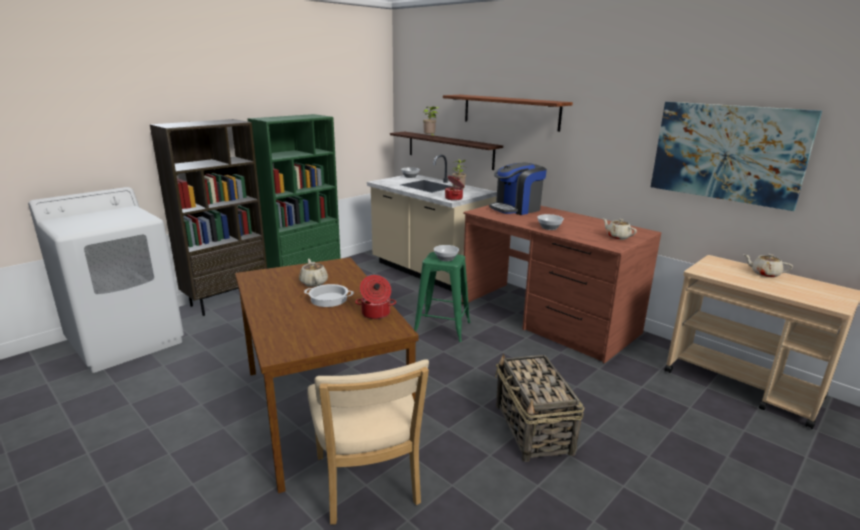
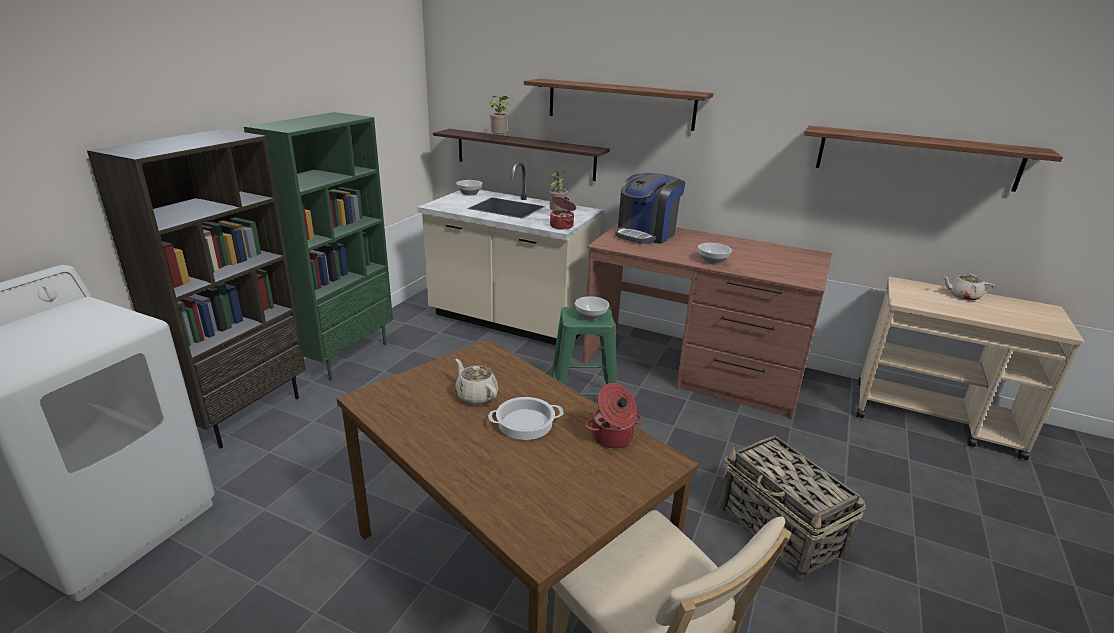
camera: 20 degrees left, 5 degrees up
beige teapot [602,218,637,240] -> none
picture [651,102,822,211] -> shelf [804,126,1063,192]

